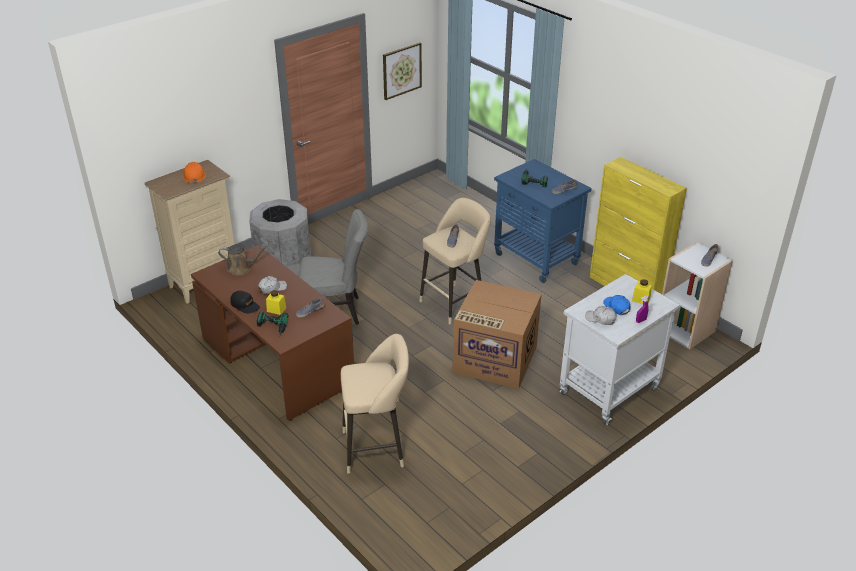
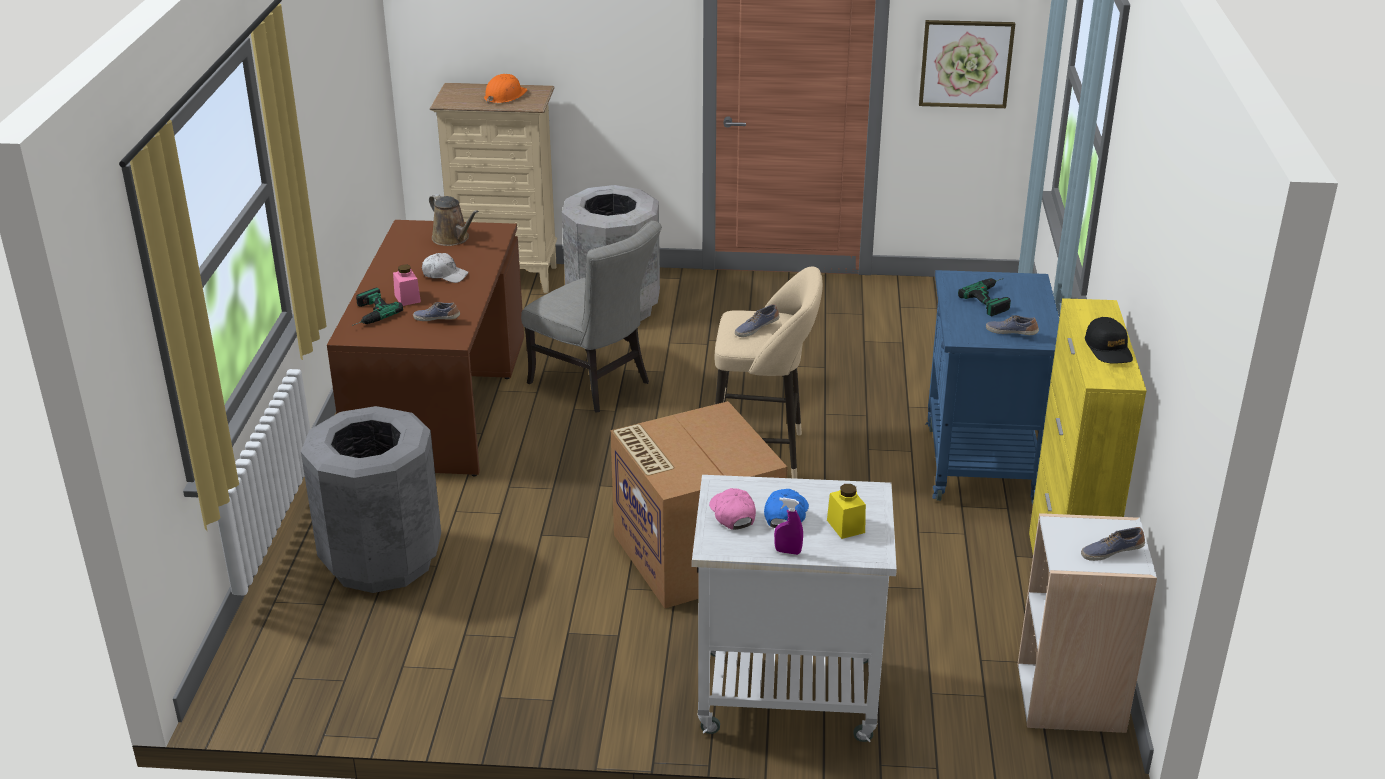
camera: 45 degrees right, 5 degrees down
black cap [230,291,260,313] -> black cap moved to [1085,317,1133,364]
yellow jar [266,290,286,315] -> pink jar [393,264,421,306]
beige stool [341,334,409,474] -> grey trash can [301,406,441,593]
white cap [585,306,617,325] -> pink cap [709,488,756,530]

